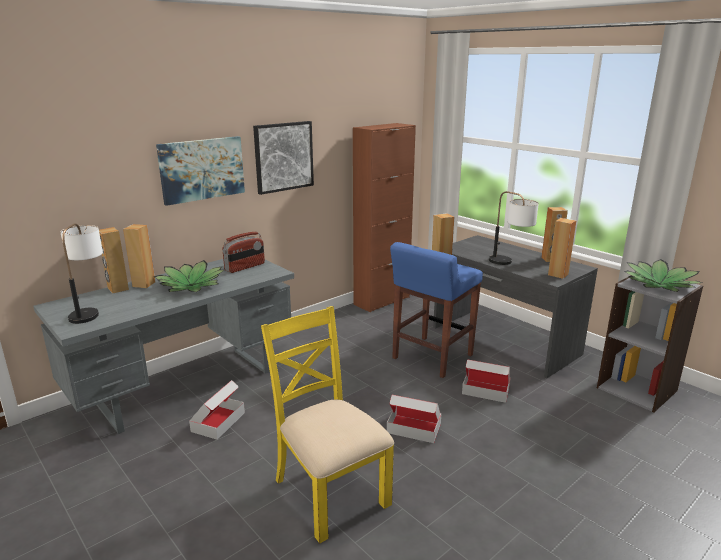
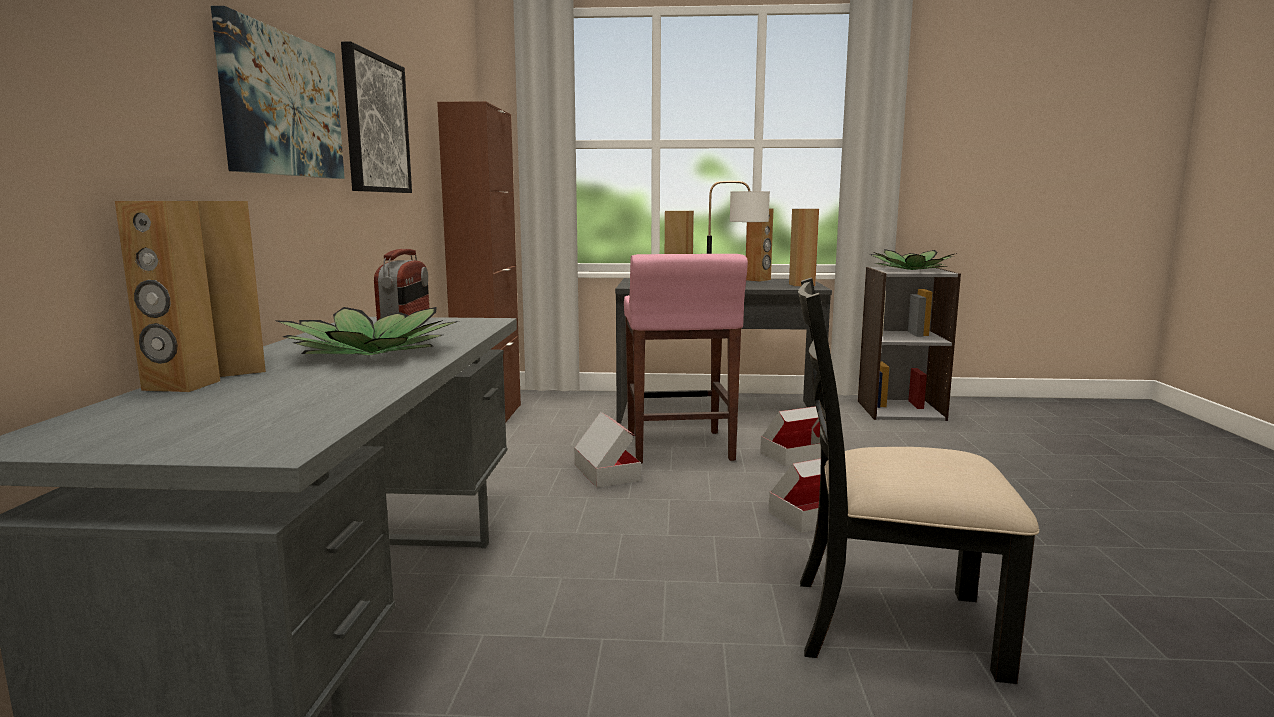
camera: 45 degrees left, 10 degrees down
table lamp [60,223,103,324] -> none
cardboard box [189,380,245,440] -> cardboard box moved to [574,412,641,488]
yellow chair [261,306,394,543] -> black chair [798,278,1039,684]
blue stool [390,242,483,378] -> pink stool [624,254,748,464]

